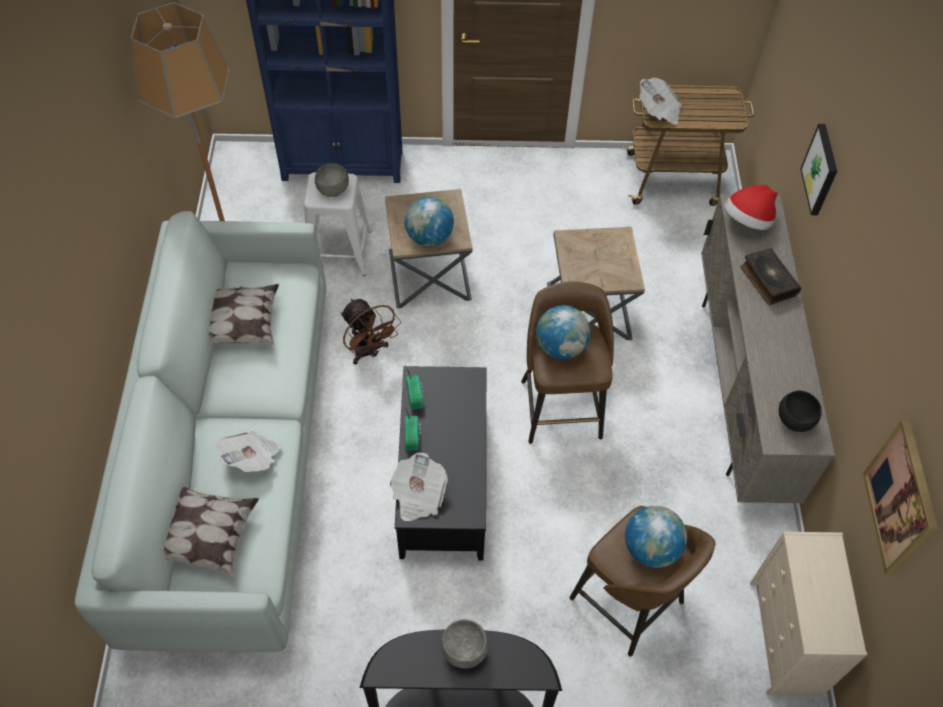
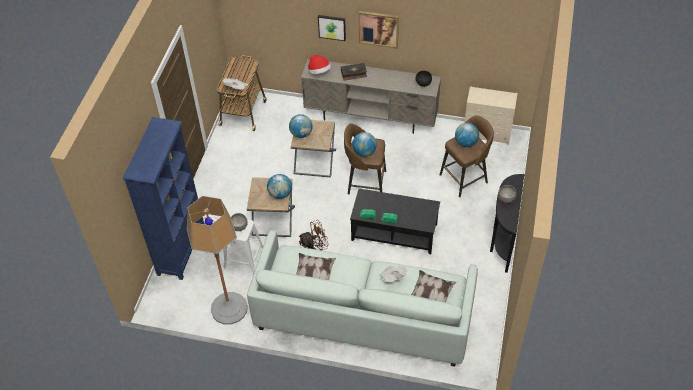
camera: 75 degrees left, 5 degrees down
newspaper [390,453,448,521] -> none
picture [863,420,938,575] -> picture moved to [358,11,399,49]
none -> globe [289,114,313,138]

